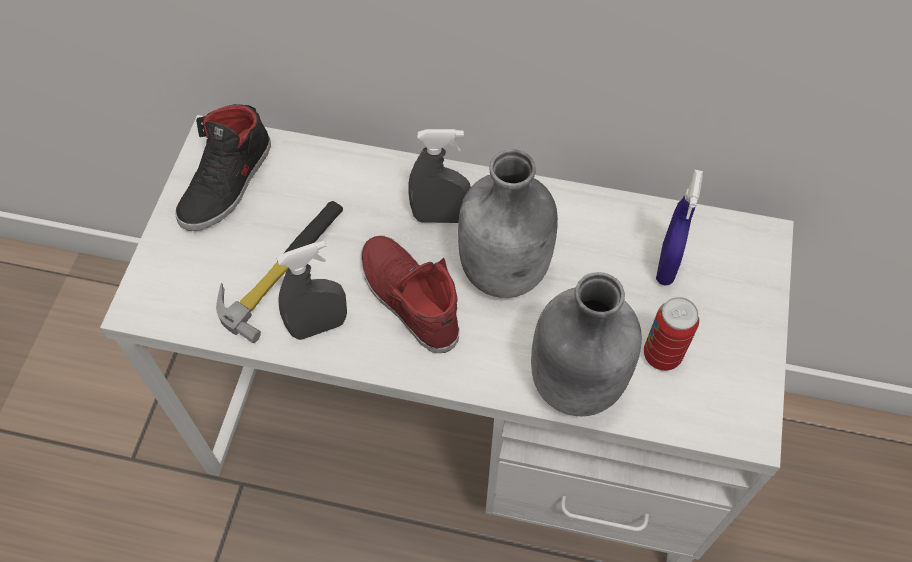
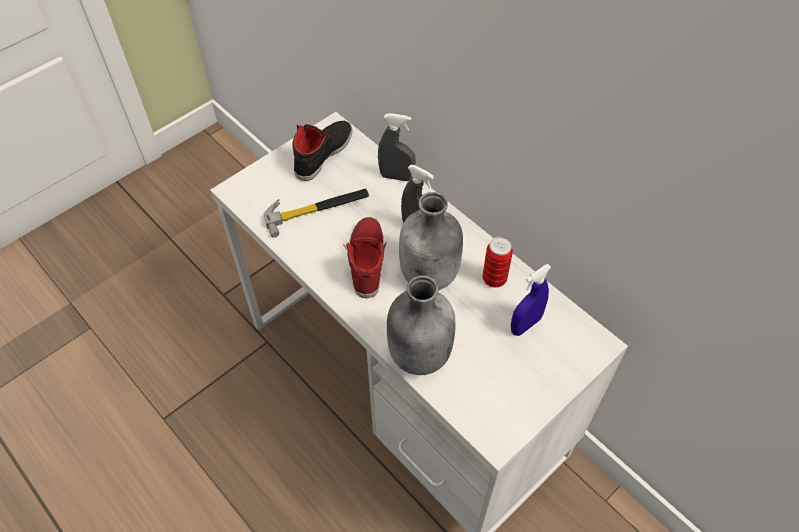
camera: 35 degrees right, 5 degrees down
black shoe [175,104,271,231] -> black shoe turned 150 degrees clockwise [293,121,352,181]
grey spray bottle [277,241,347,340] -> grey spray bottle moved to [378,113,416,181]
can [644,297,699,371] -> can moved to [483,237,513,288]

